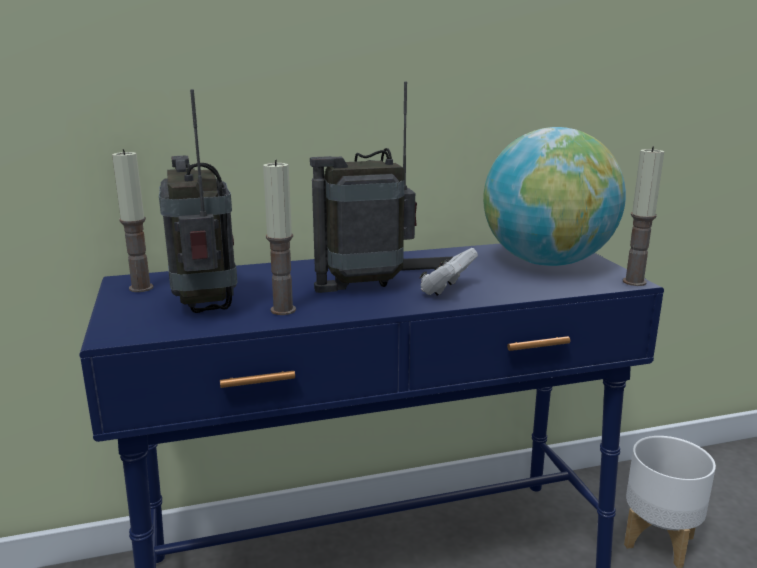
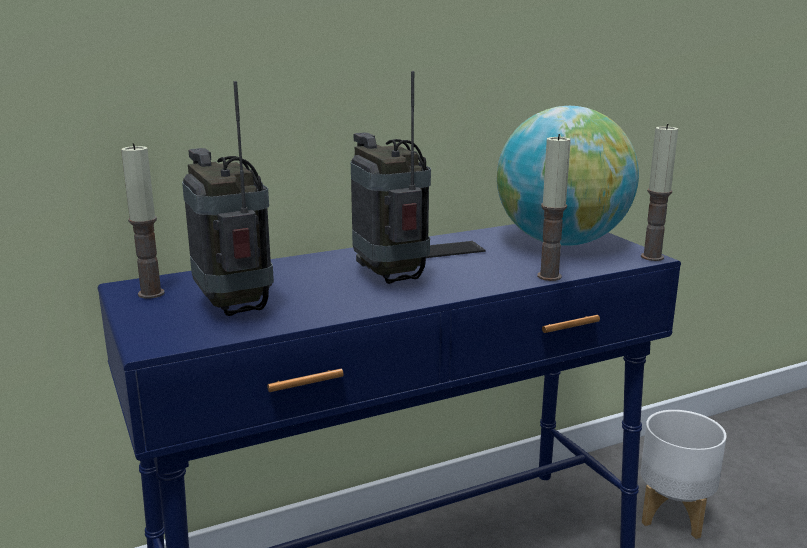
camera: 10 degrees left, 0 degrees up
candle [263,160,296,315] -> candle moved to [537,134,571,281]
radio [310,81,417,293] -> radio turned 90 degrees clockwise [351,71,431,284]
white game controller [420,248,478,296] -> none

